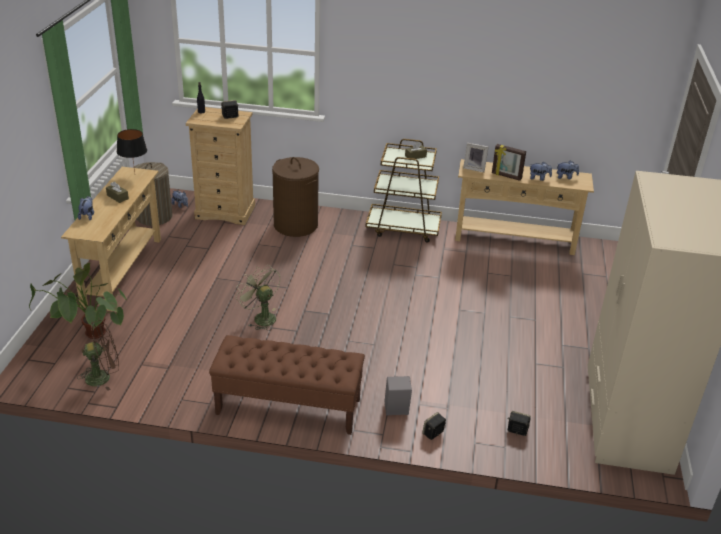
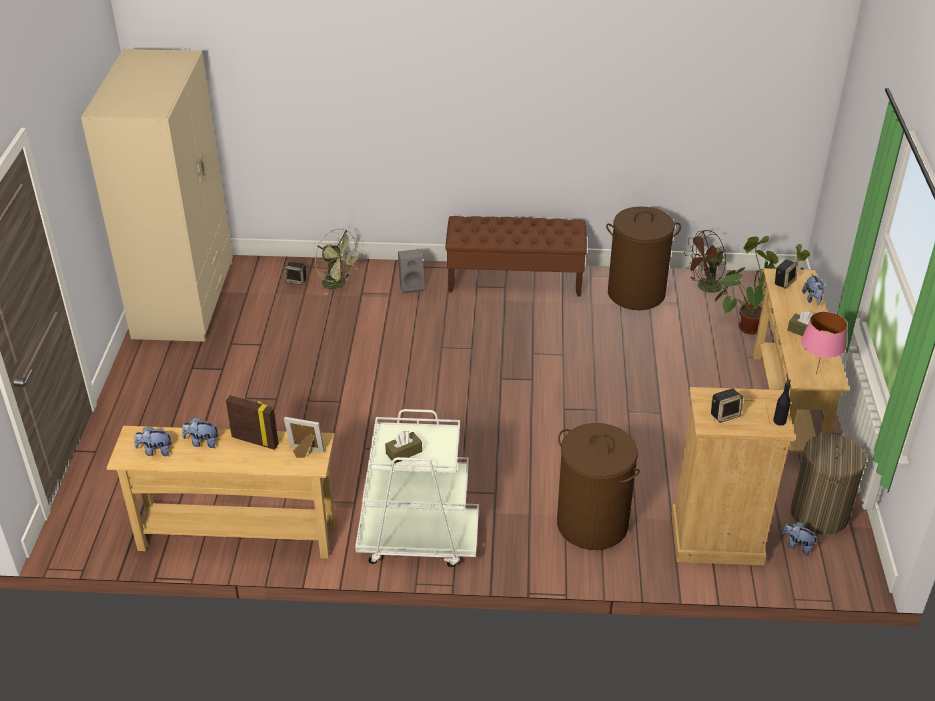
camera: 175 degrees right, 5 degrees up
black table lamp [117,129,147,173] -> pink table lamp [801,311,847,374]
green fan [236,265,280,331] -> green fan moved to [315,229,362,295]
brown cart [366,139,442,243] -> white cart [355,409,479,567]
speaker [422,412,446,440] -> speaker moved to [775,259,798,289]
none -> brown laundry basket [606,206,681,310]

